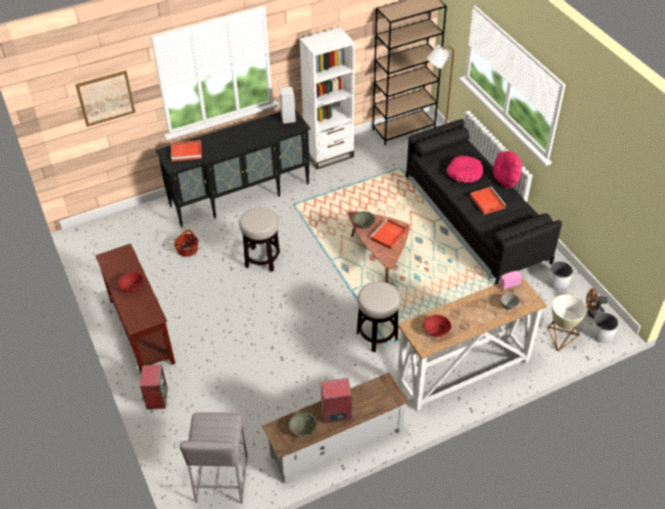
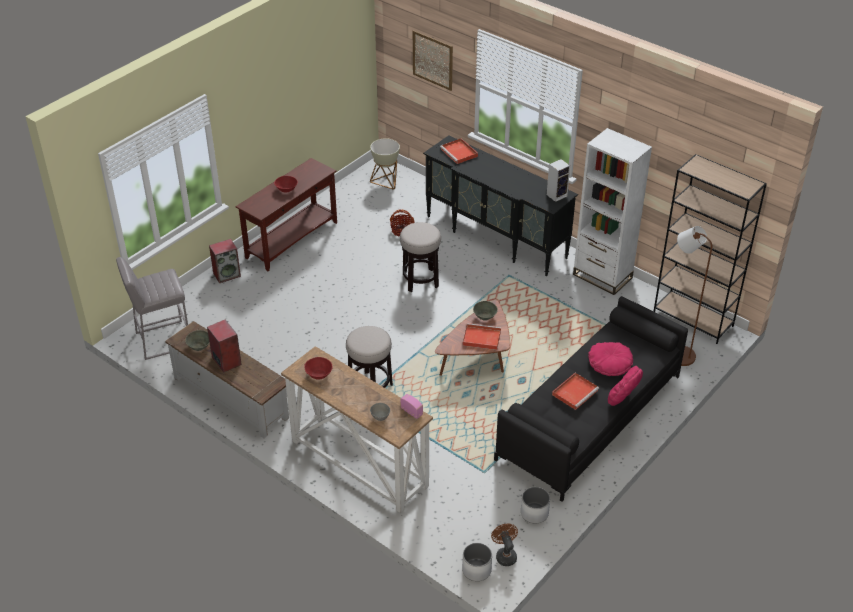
camera: 65 degrees right, 5 degrees down
planter [548,294,587,351] -> planter moved to [369,138,400,189]

